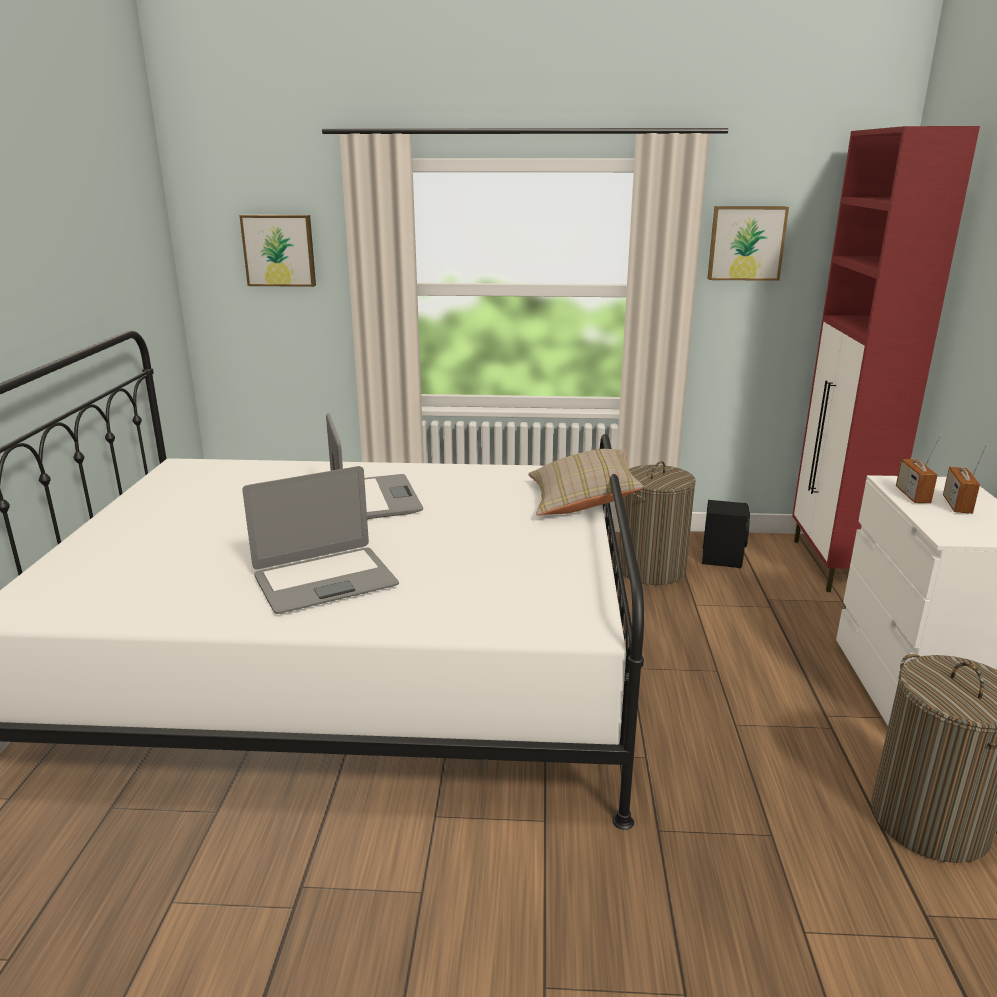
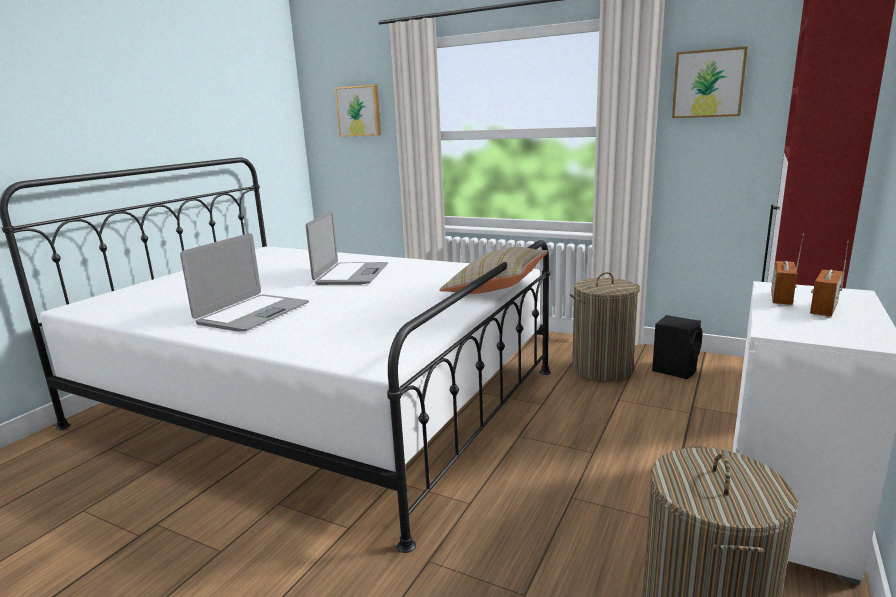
camera: 25 degrees right, 5 degrees down
laptop [242,466,399,614] -> laptop turned 60 degrees counterclockwise [180,233,309,331]

